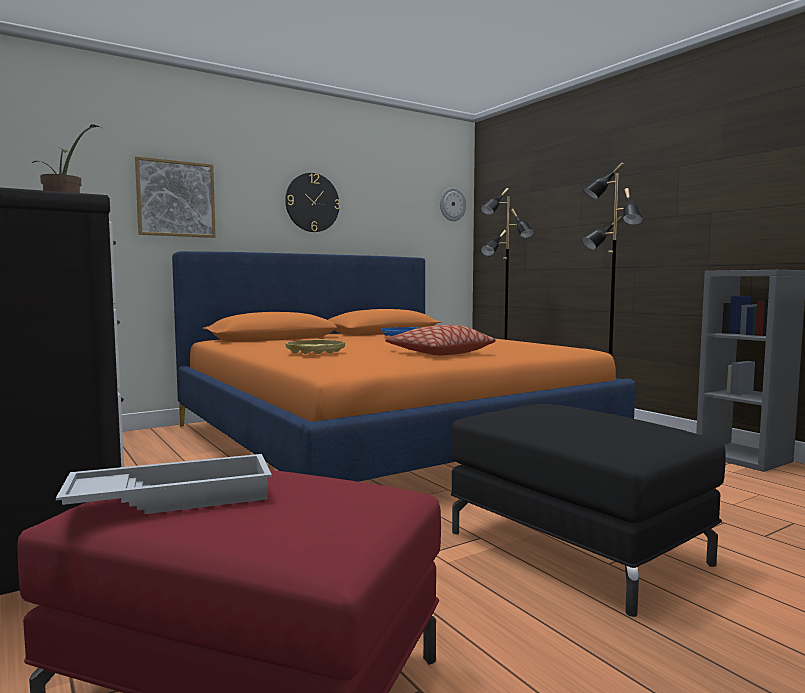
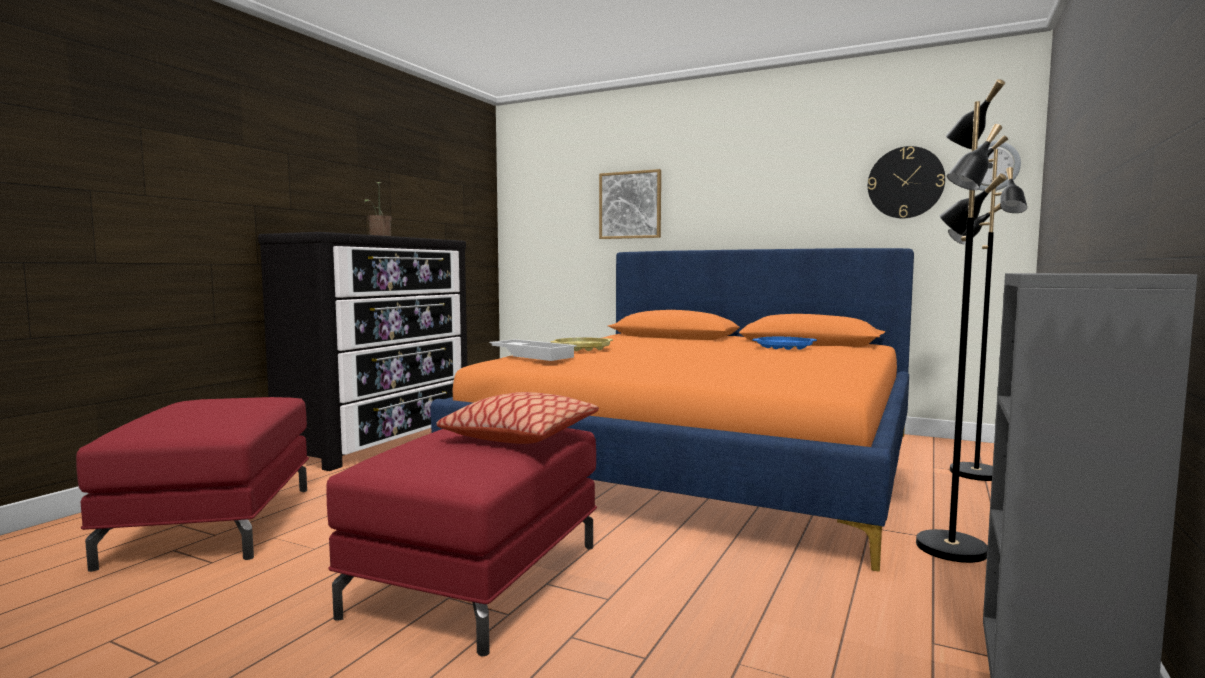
camera: 60 degrees right, 0 degrees up
white tray [56,454,272,514] -> white tray moved to [489,339,577,361]
wall clock [285,173,340,232] -> wall clock moved to [868,146,945,218]
pillow [385,325,496,355] -> pillow moved to [436,392,599,444]
black ottoman [451,404,726,617] -> red ottoman [326,428,597,656]

